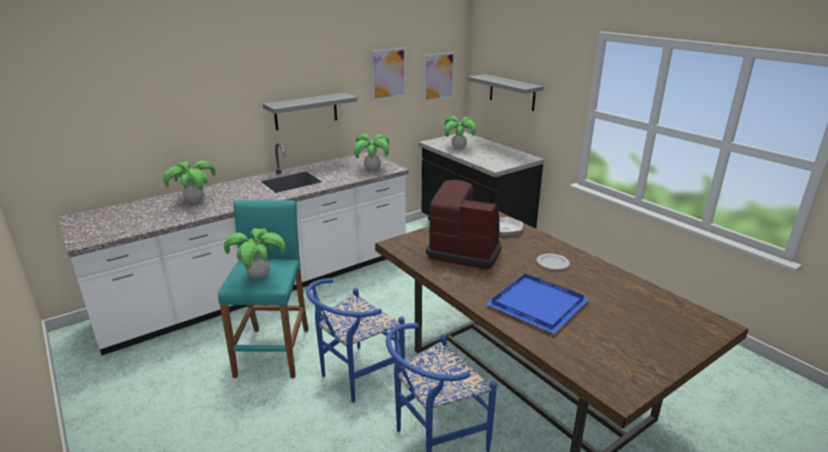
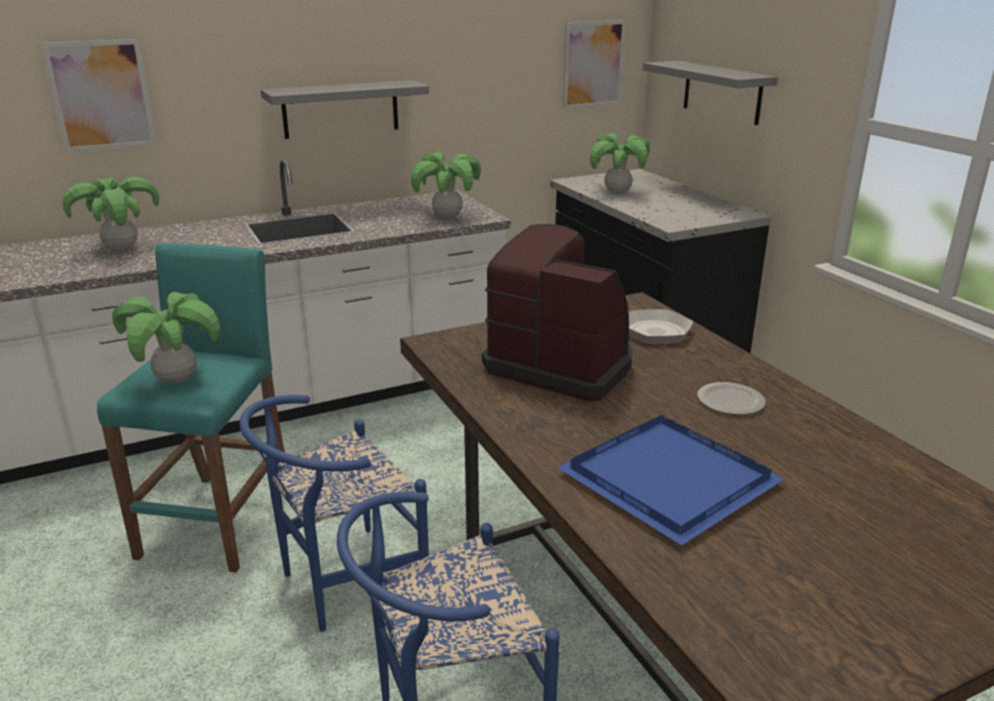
camera: 10 degrees right, 0 degrees up
picture [371,48,406,101] -> picture moved to [41,39,157,152]

